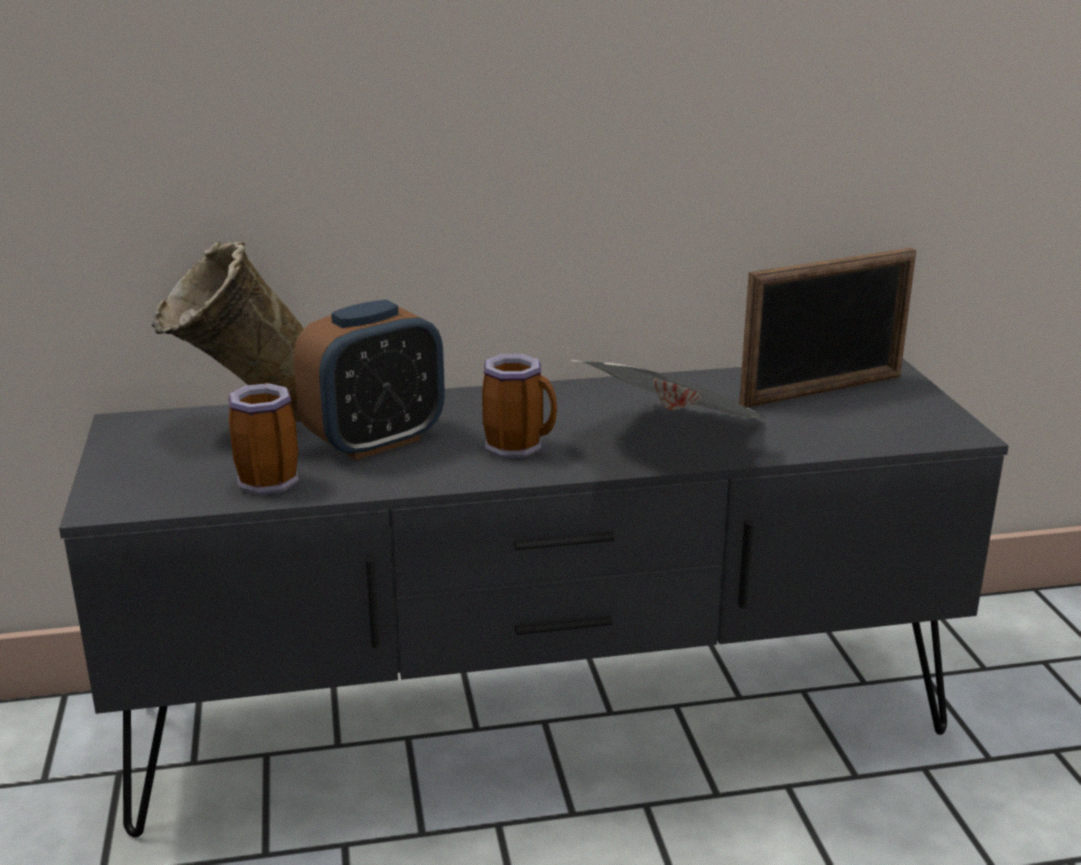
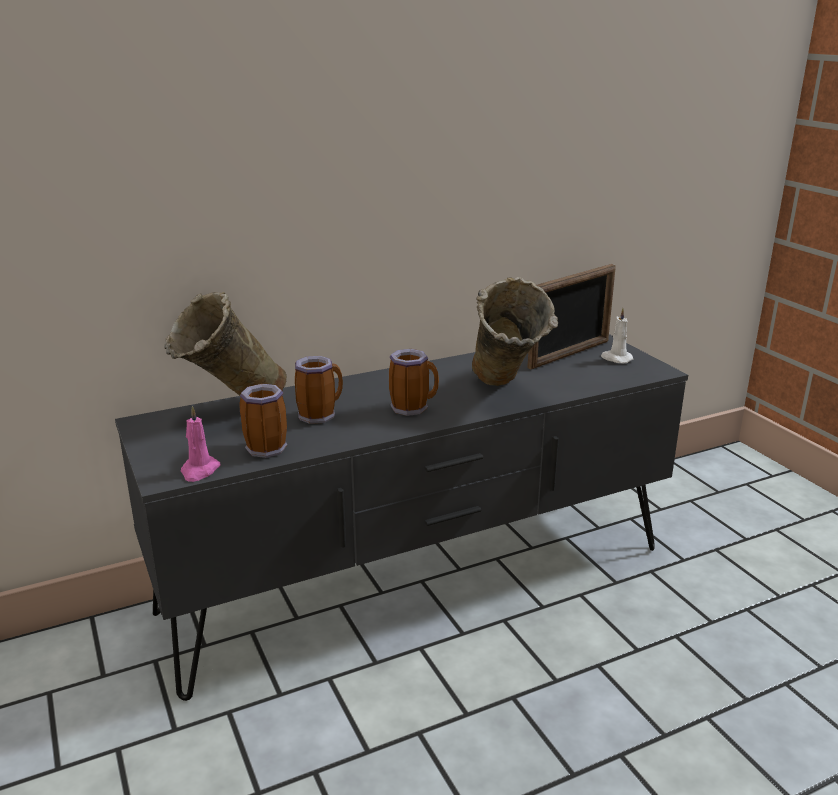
camera: 15 degrees left, 0 degrees up
alarm clock [294,300,445,460] -> mug [295,356,343,424]
newspaper [570,360,768,421] -> beige vase [472,277,558,386]
none -> pink candle [181,406,221,482]
none -> white candle [601,308,633,364]

